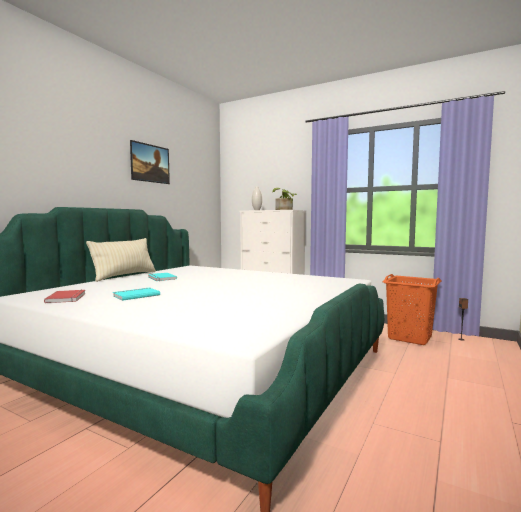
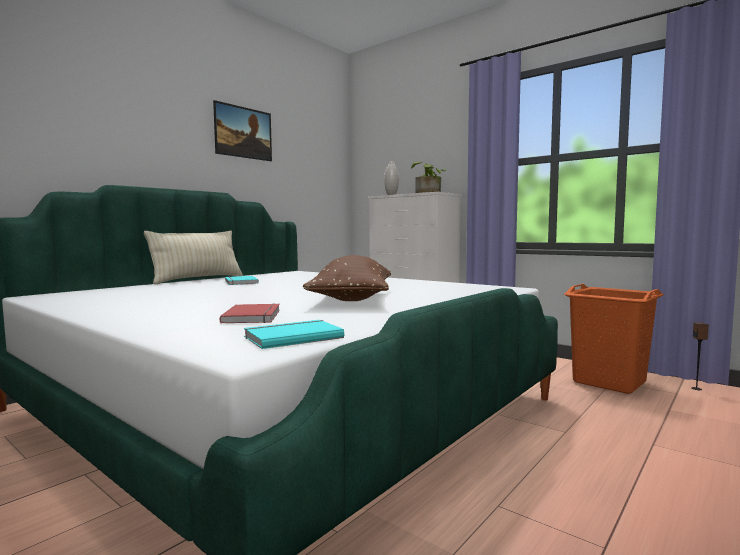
camera: 10 degrees right, 0 degrees up
red book [44,290,86,303] -> red book moved to [220,303,280,323]
turquoise book [113,288,160,301] -> turquoise book moved to [244,320,344,349]
none -> brown pillow [303,255,391,301]

